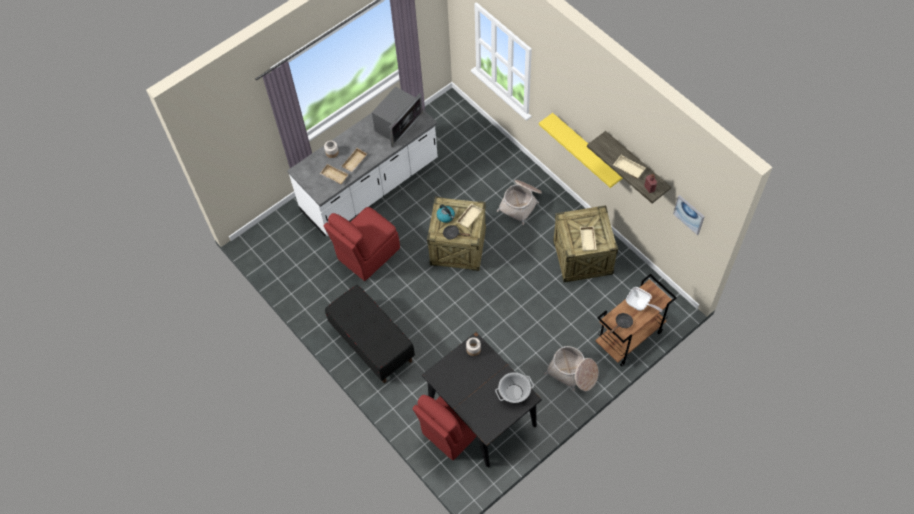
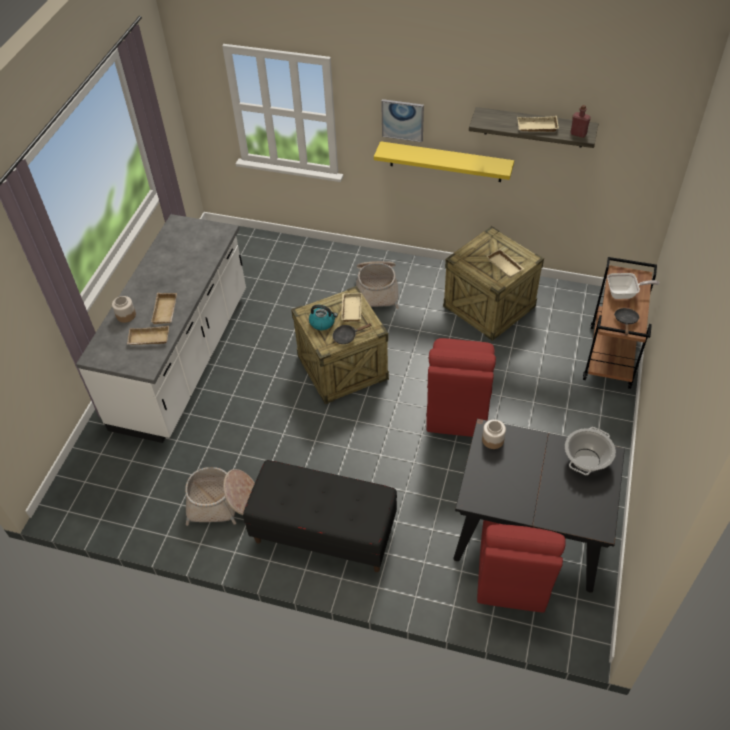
camera: 35 degrees left, 10 degrees down
red chair [324,207,400,281] -> red chair moved to [426,338,496,437]
microwave [372,86,423,148] -> none
basket [544,346,599,391] -> basket moved to [185,467,255,526]
picture [673,195,705,235] -> picture moved to [381,99,424,142]

